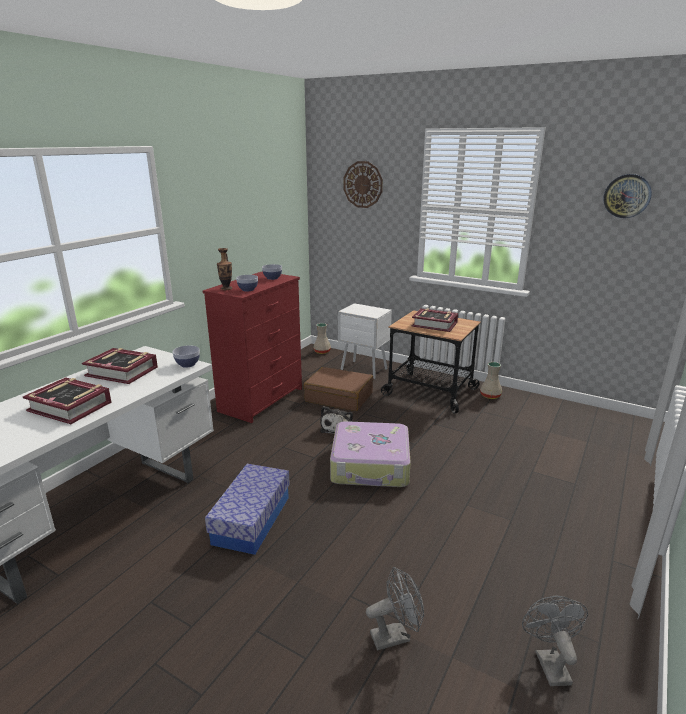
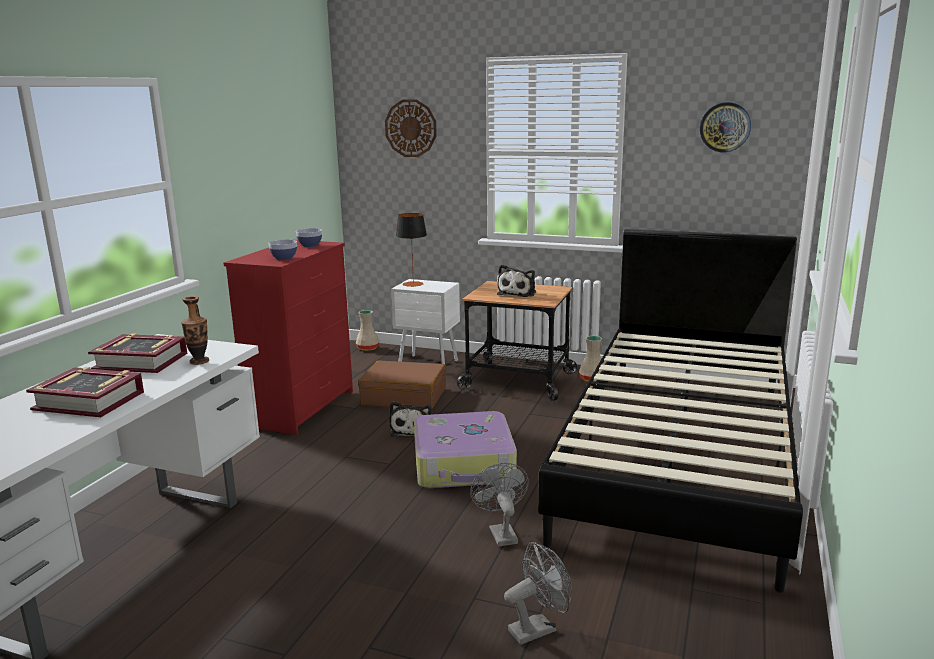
camera: 10 degrees left, 5 degrees down
bowl [172,345,200,368] -> none
storage box [205,464,290,555] -> none
vase [217,248,232,290] -> vase moved to [181,296,209,365]
book [411,308,458,332] -> plush toy [497,265,536,297]
grey fan [522,596,588,686] -> grey fan moved to [470,463,529,547]
none -> table lamp [396,213,427,287]
none -> black bed [538,229,803,593]

